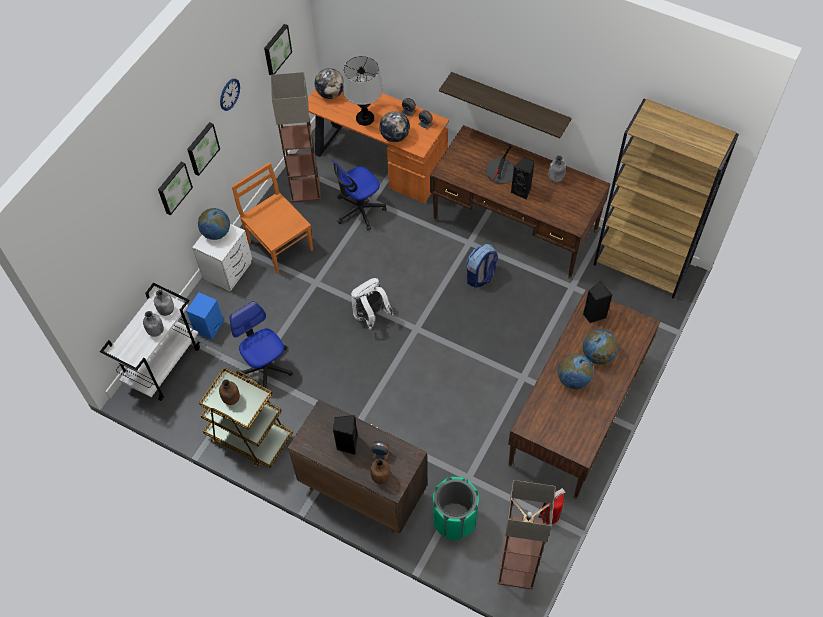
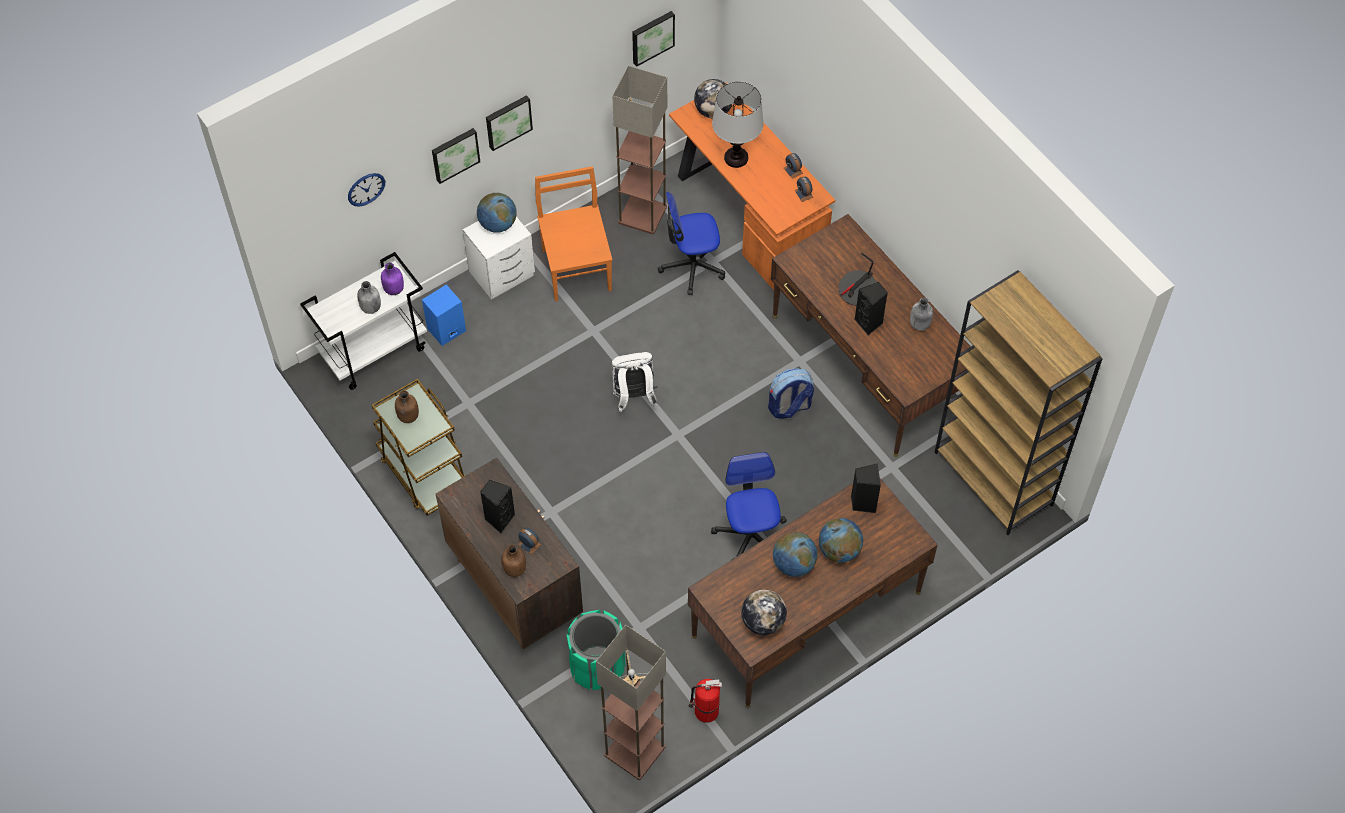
camera: 25 degrees right, 0 degrees up
grey bottle [154,290,174,316] -> purple bottle [381,262,404,295]
wall clock [220,79,240,111] -> wall clock moved to [348,173,385,207]
office chair [230,301,293,388] -> office chair moved to [711,452,787,559]
globe [379,111,410,142] -> globe moved to [741,590,787,635]
shelf [439,72,572,138] -> none

